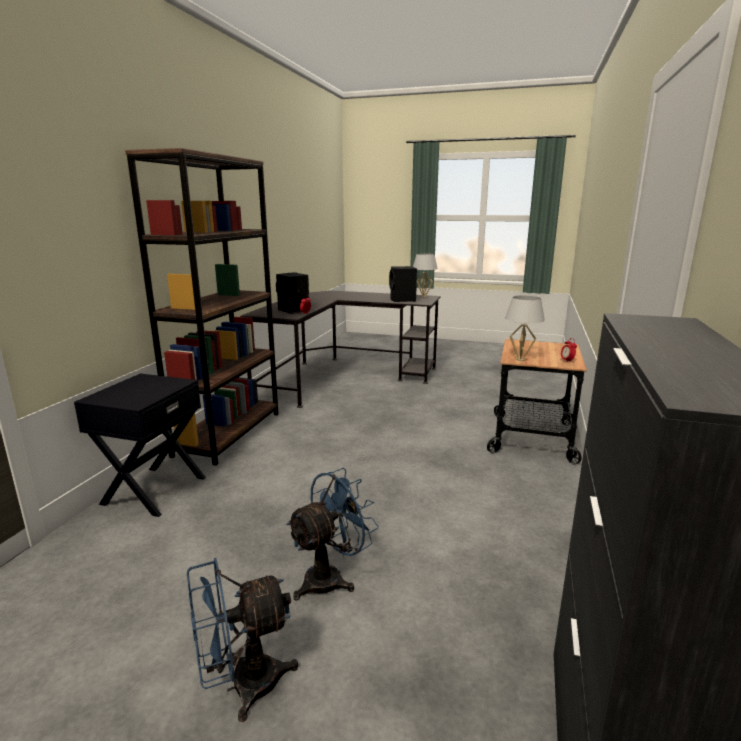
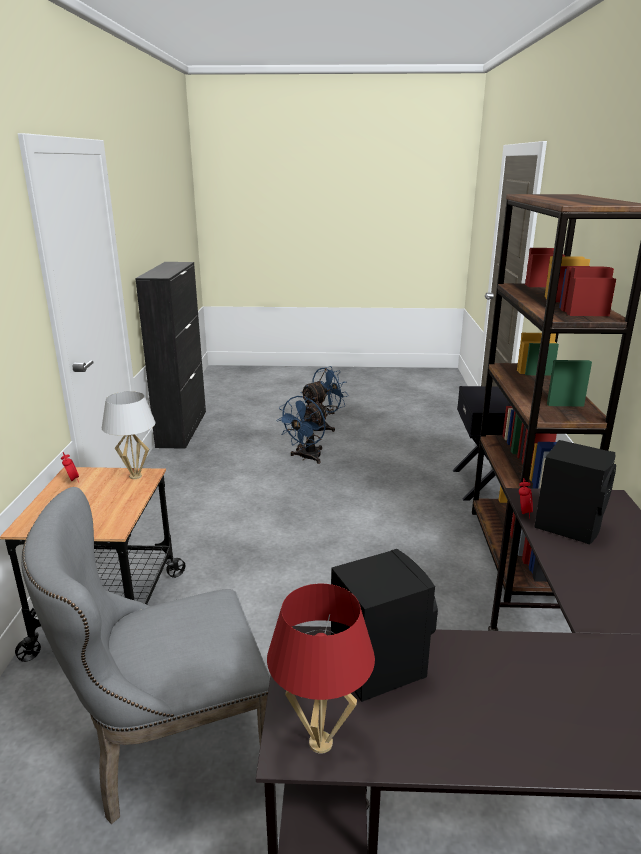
camera: 165 degrees right, 5 degrees up
white table lamp [413,253,438,297] -> red table lamp [267,584,375,754]
none -> grey chair [21,487,270,824]

